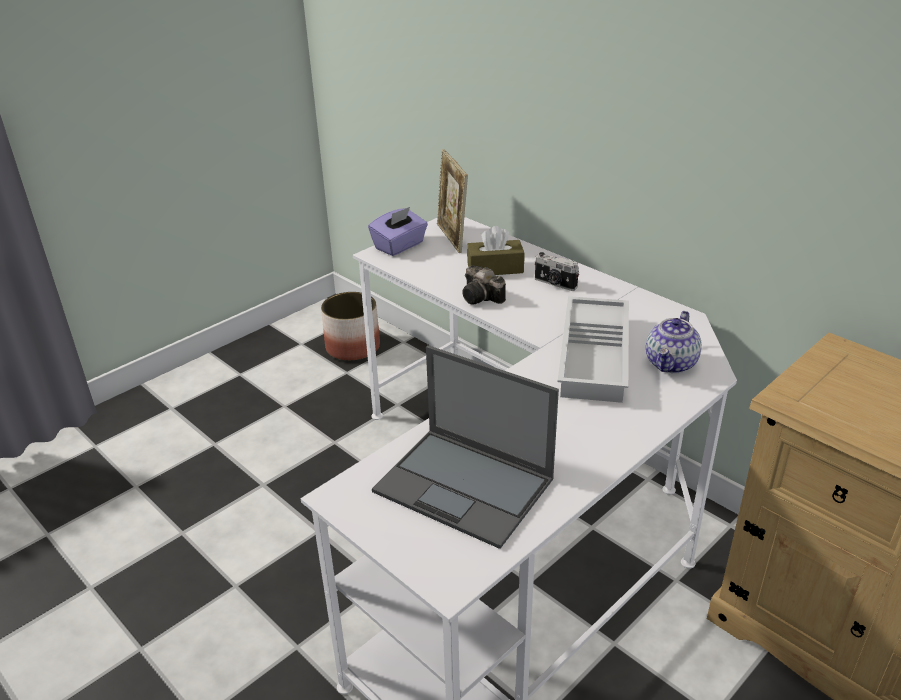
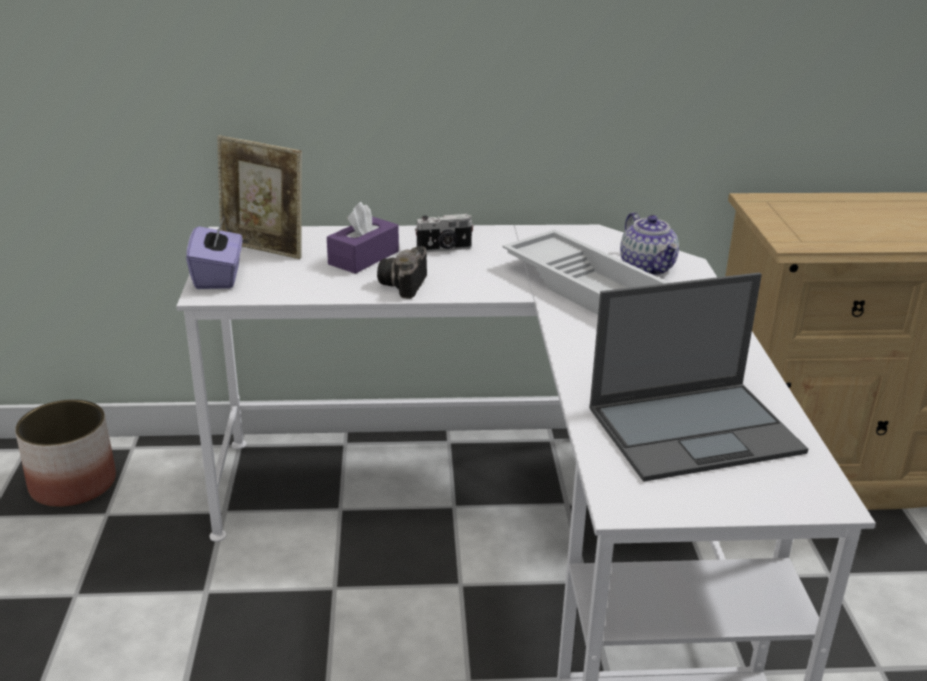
camera: 50 degrees left, 5 degrees down
camera [462,265,506,305] -> camera turned 105 degrees clockwise [377,246,427,299]
brown tissue box [467,226,524,275] -> purple tissue box [327,202,399,274]

